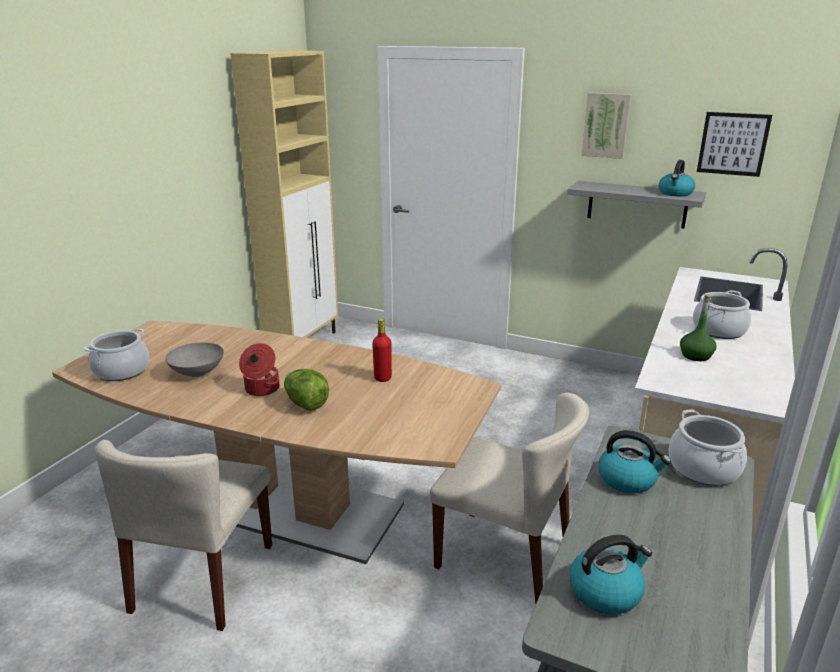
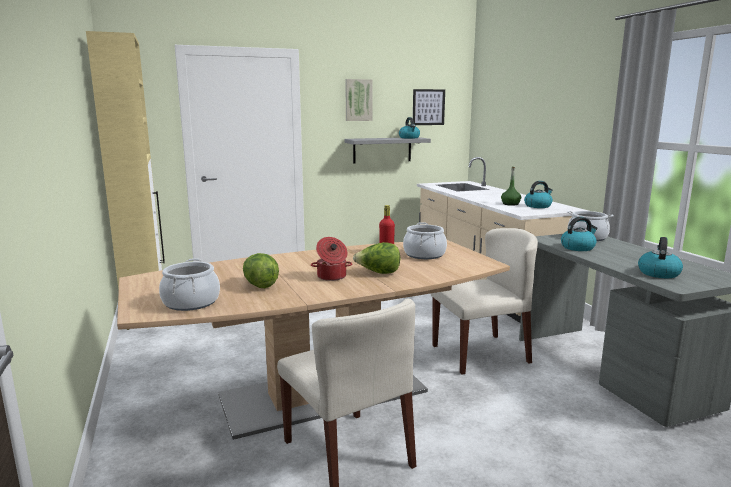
camera: 45 degrees left, 10 degrees down
grey bowl [165,342,224,377] -> lettuce [243,253,279,288]
cooking pot [693,290,751,339] -> cooking pot moved to [403,222,447,259]
none -> kettle [524,181,553,208]

